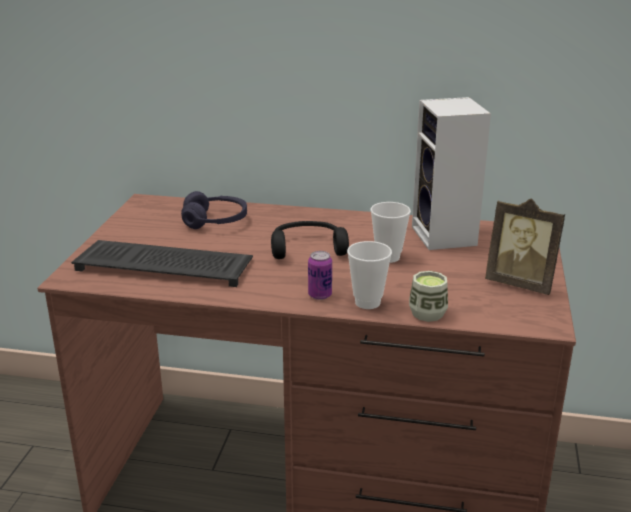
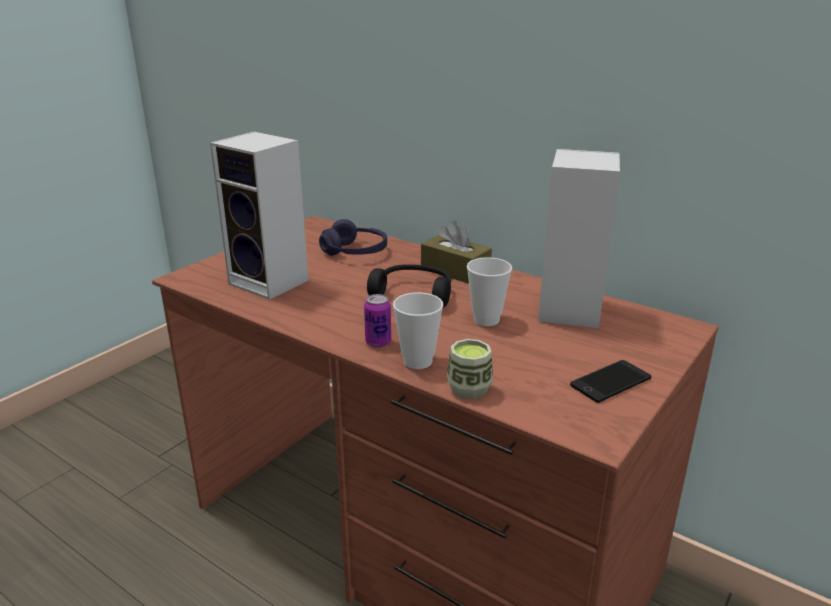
camera: 25 degrees right, 0 degrees up
keyboard [71,240,253,287] -> speaker [210,131,309,300]
picture frame [485,198,565,295] -> phone [570,360,651,403]
none -> brown tissue box [421,221,492,284]

